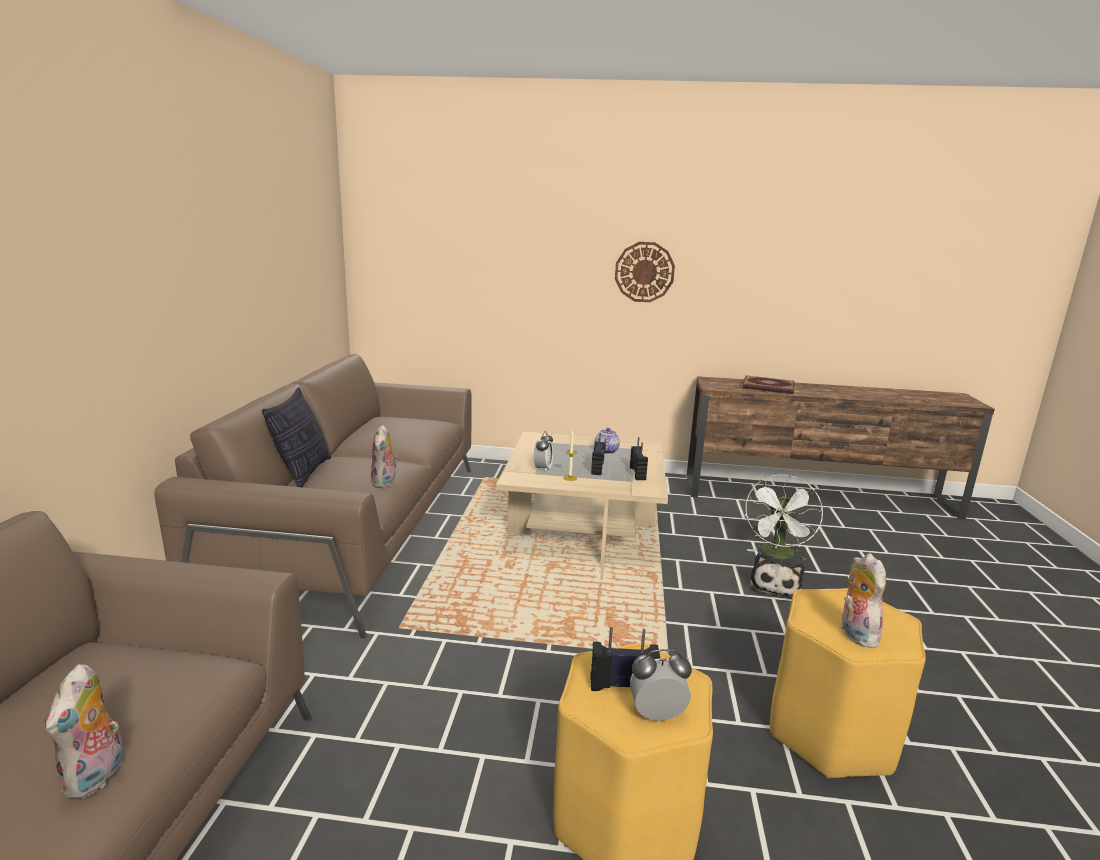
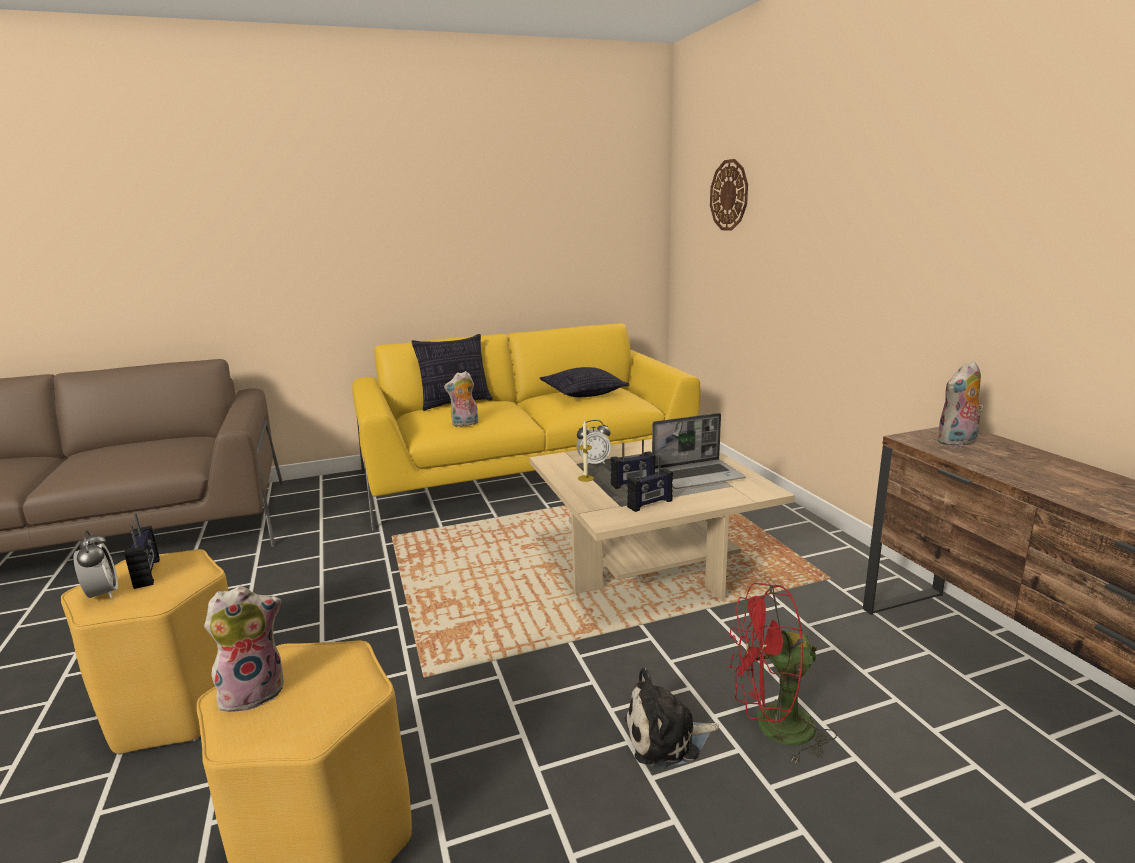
camera: 65 degrees right, 0 degrees up
plush toy [45,664,125,800] -> plush toy moved to [936,361,984,447]
brown sofa [154,354,472,638] -> yellow sofa [352,323,700,531]
teapot [595,428,620,454] -> laptop [652,413,745,489]
wall clock [615,242,675,302] -> wall clock moved to [710,159,748,231]
book [742,376,794,394] -> none
white fan [745,474,823,561] -> red fan [729,583,837,764]
none -> pillow [540,367,630,397]

